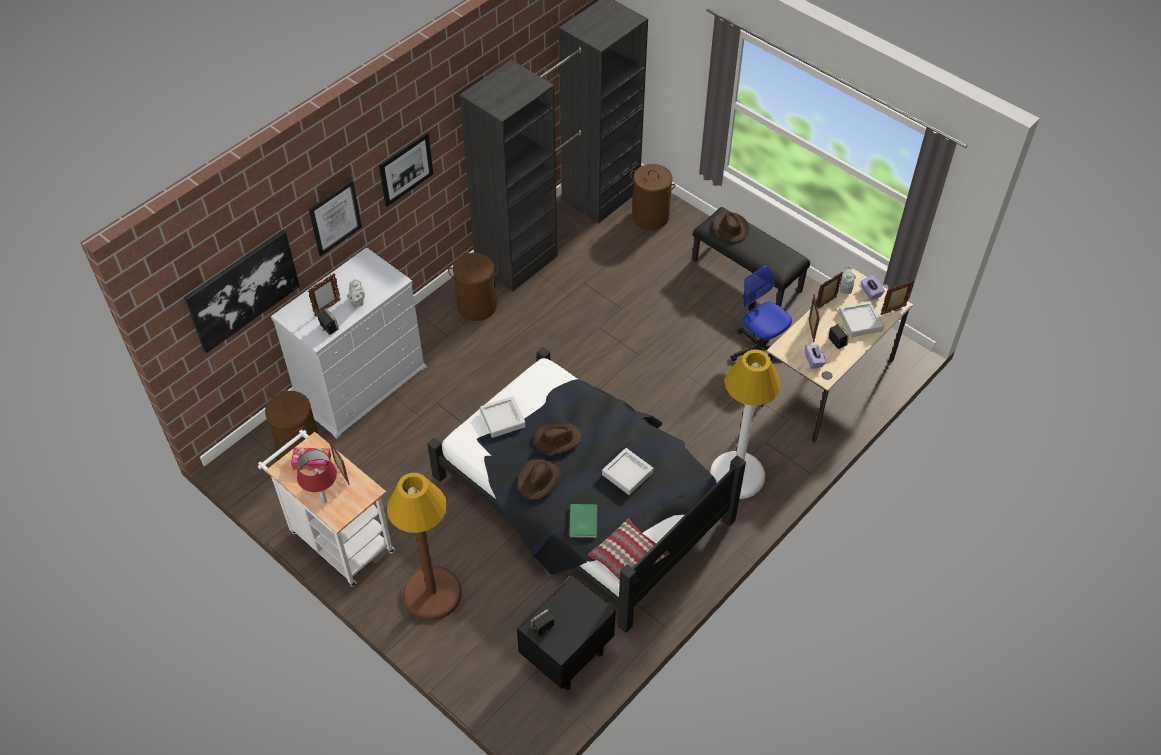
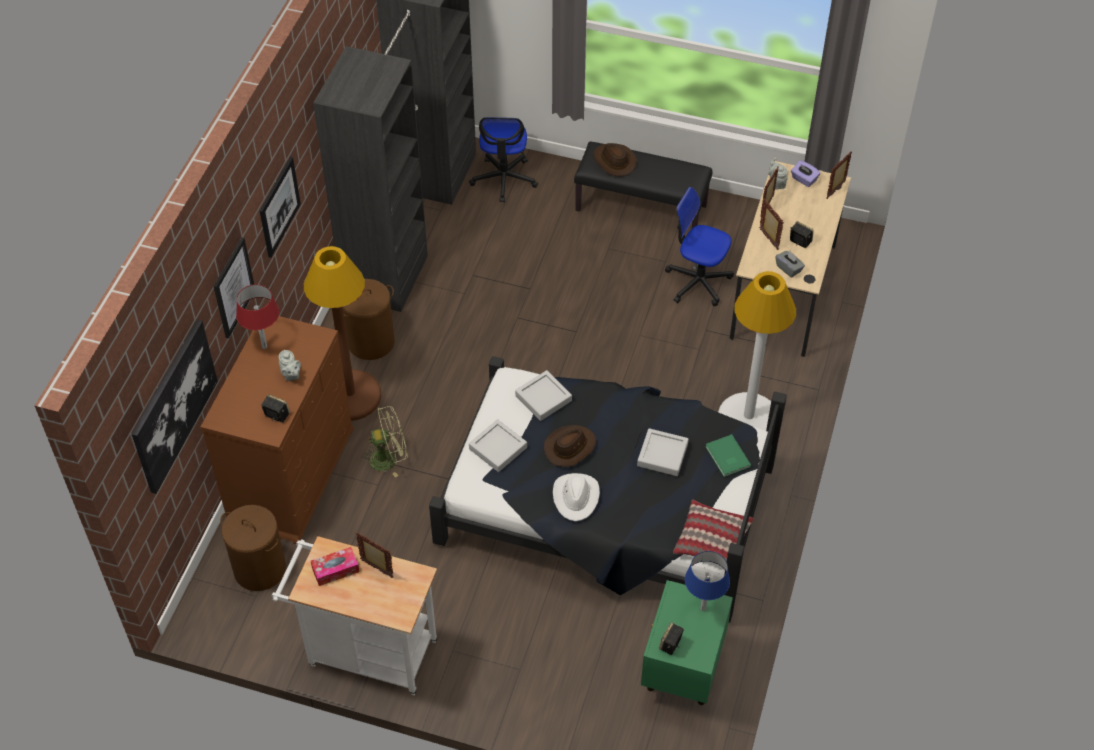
camera: 25 degrees left, 0 degrees up
white dresser [271,247,427,439] -> brown dresser [201,316,354,544]
red table lamp [297,450,337,504] -> red table lamp moved to [236,284,279,349]
picture frame [308,273,341,316] -> none
brown floor lamp [387,473,462,620] -> brown floor lamp moved to [304,246,381,421]
black nightstand [517,575,616,690] -> green nightstand [641,580,733,705]
brown hat [518,459,562,500] -> white hat [553,473,600,521]
green book [569,504,598,538] -> green book moved to [705,434,751,477]
brown laundry basket [630,164,675,230] -> office chair [469,117,538,203]
purple tissue box [805,345,826,369] -> grey tissue box [775,251,805,278]
grey tray [838,301,884,337] -> grey tray moved to [515,370,572,421]
none -> green fan [361,406,407,477]
none -> blue table lamp [685,551,730,611]

